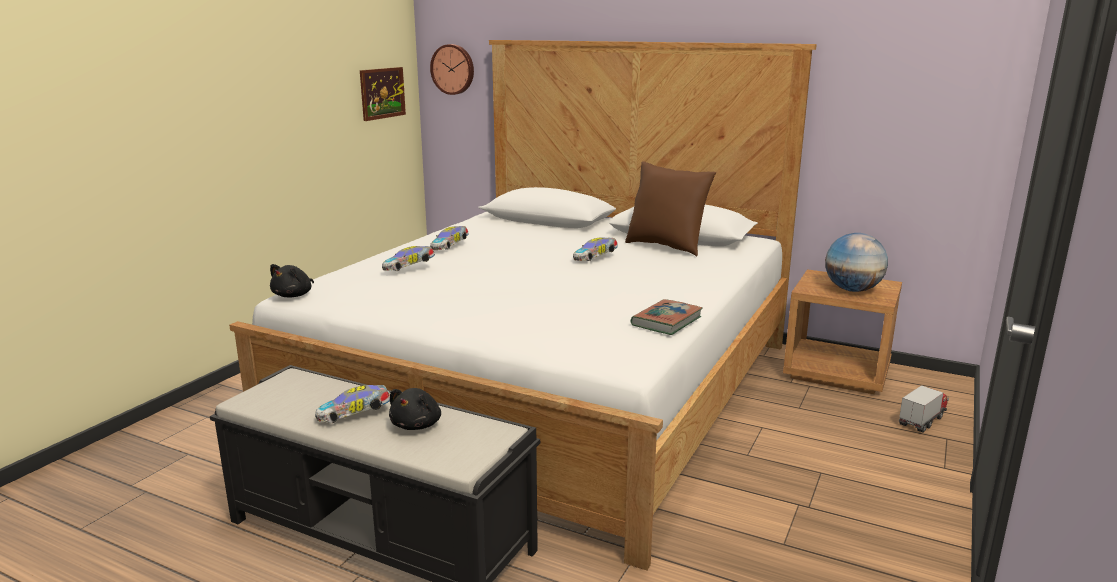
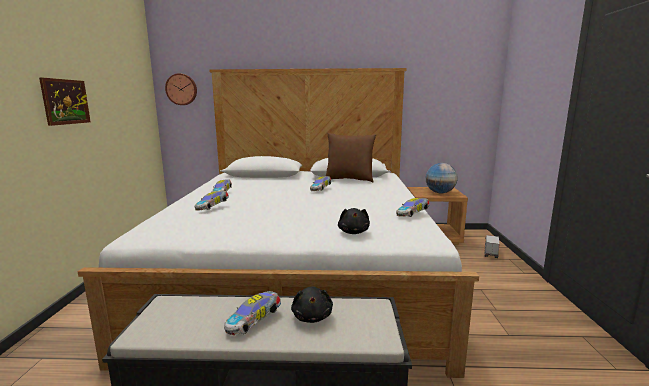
camera: 25 degrees left, 5 degrees down
black plush toy [270,264,314,297] -> black plush toy moved to [338,208,370,234]
picture [360,67,406,121] -> picture moved to [39,77,91,126]
book [631,299,703,335] -> toy car [396,198,430,217]

